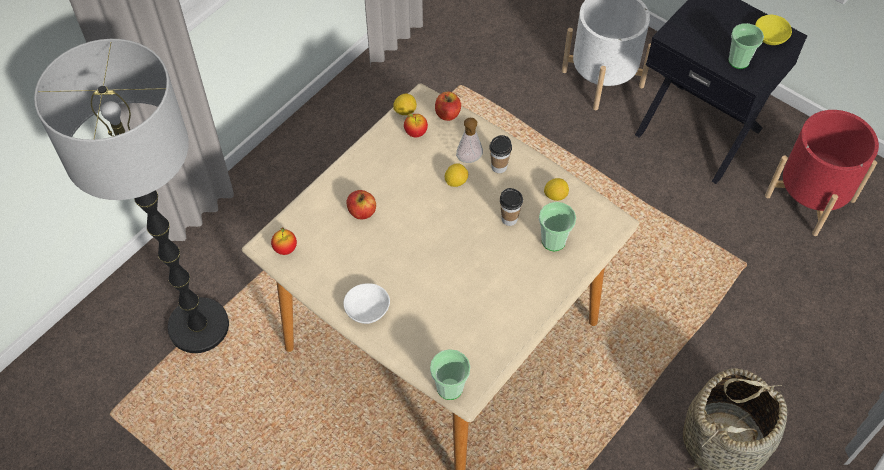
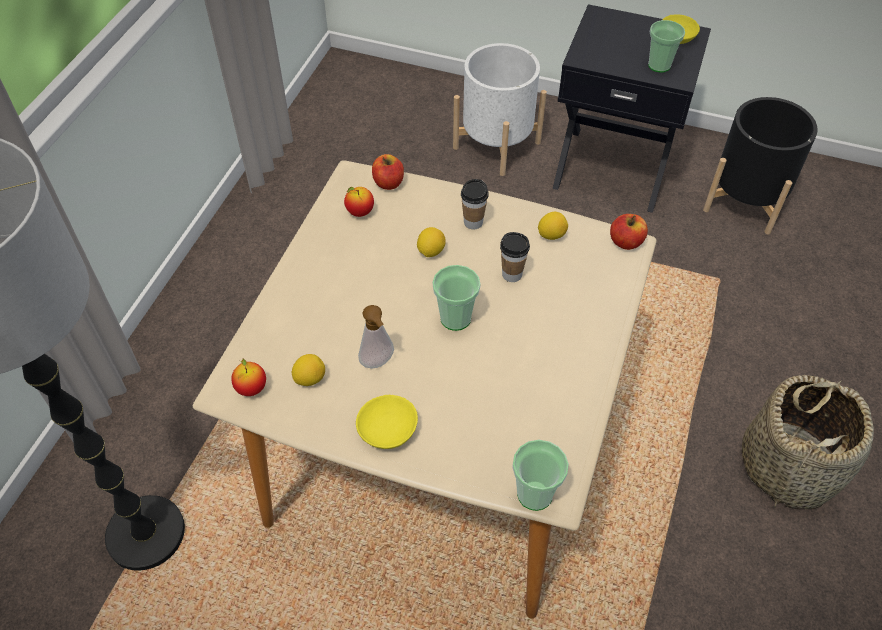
camera: 20 degrees left, 5 degrees down
white bowl [344,283,390,324] -> yellow bowl [356,395,418,449]
apple [346,190,376,219] -> apple moved to [610,214,648,250]
lemon [393,94,417,115] -> lemon moved to [292,354,325,386]
soap dispenser [456,118,483,163] -> soap dispenser moved to [358,305,394,369]
cup [539,202,576,251] -> cup moved to [432,265,481,331]
red planter [765,110,879,236] -> black planter [703,97,818,235]

